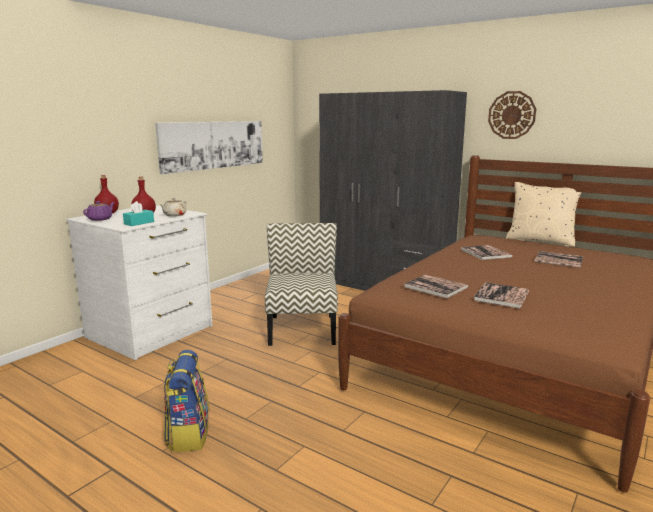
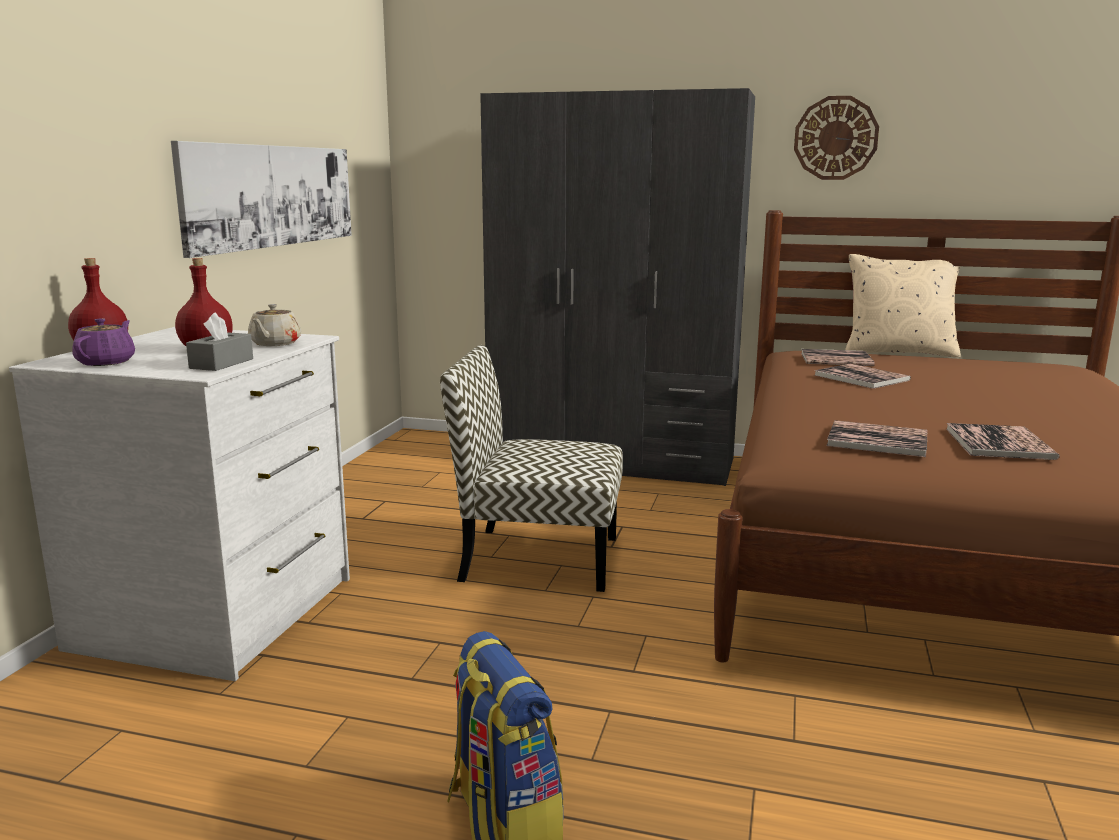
camera: 20 degrees left, 0 degrees up
turquoise tissue box [123,201,154,226] -> grey tissue box [186,313,253,371]
chair [265,223,338,346] -> chair turned 60 degrees counterclockwise [440,345,623,592]
book [534,251,583,268] -> book moved to [801,349,875,366]

